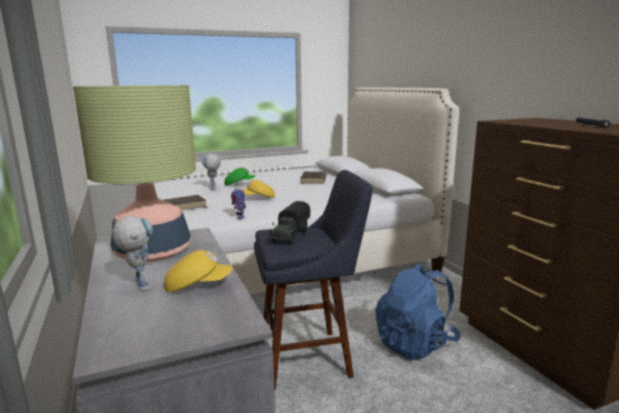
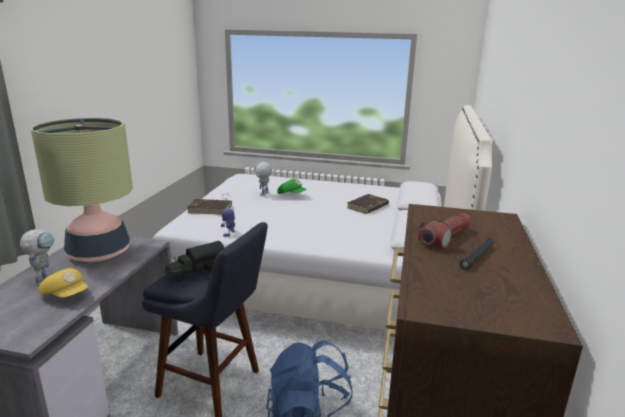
camera: 35 degrees right, 5 degrees up
yellow cap [242,180,275,198] -> none
none -> flashlight [418,213,471,248]

